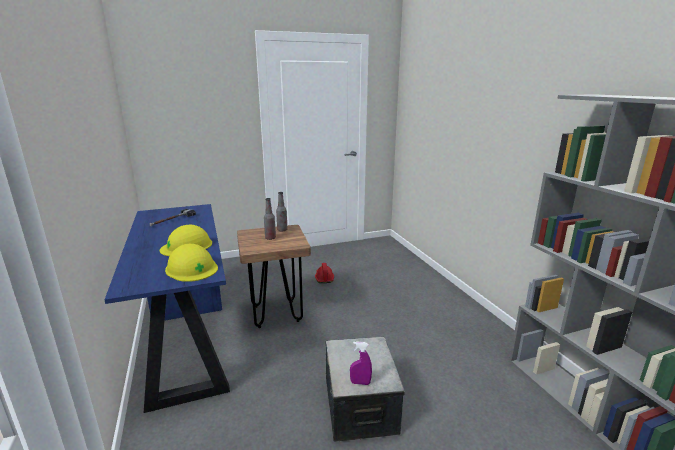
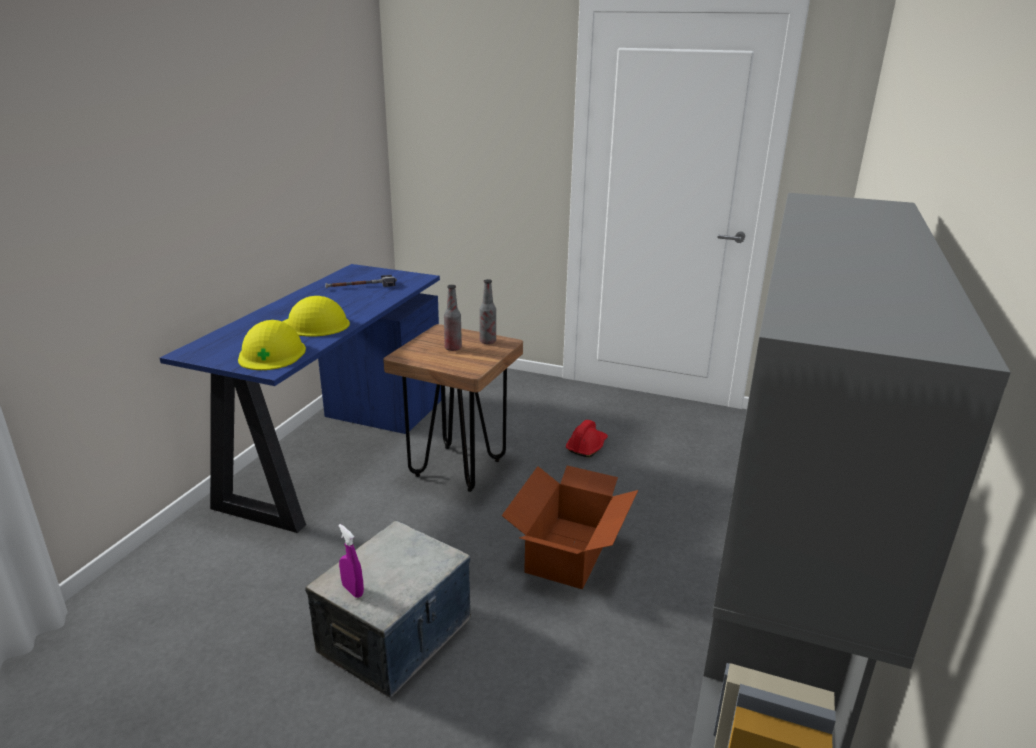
camera: 40 degrees right, 5 degrees up
none -> cardboard box [502,466,638,589]

